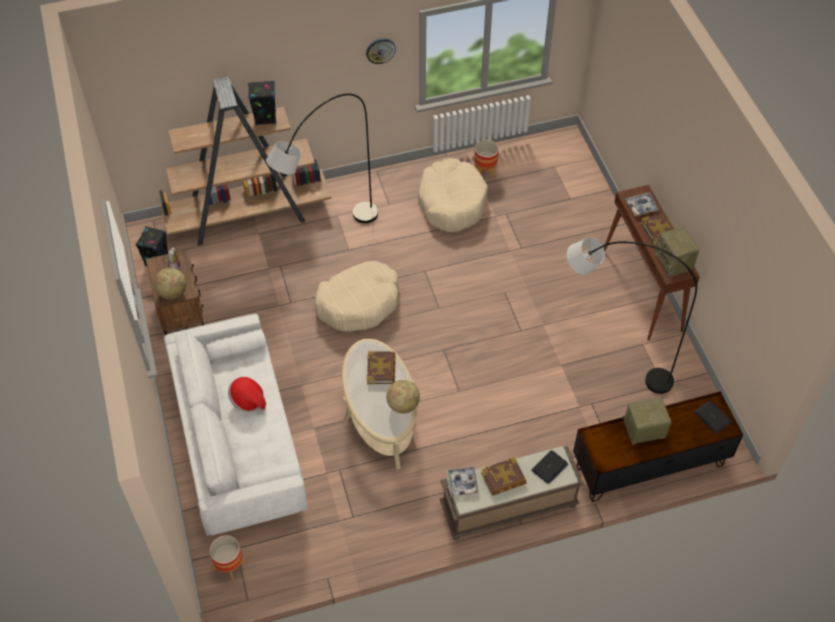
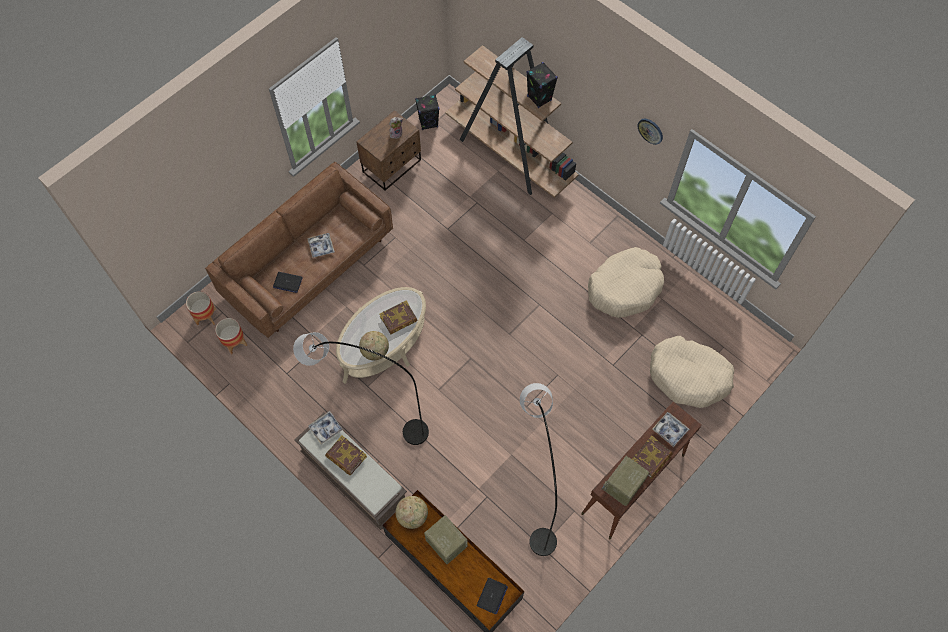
camera: 60 degrees right, 10 degrees up
globe [154,268,187,299] -> globe moved to [395,496,428,529]
white sofa [164,314,308,536] -> brown sofa [205,162,393,338]
hat [228,377,266,412] -> tray [307,233,335,258]
grey floor lamp [266,93,378,223] -> grey floor lamp moved to [293,332,429,445]
beige dog bed [315,261,399,332] -> beige dog bed moved to [650,336,734,408]
planter [474,140,499,178] -> planter moved to [215,318,247,354]
laptop [531,450,568,484] -> laptop moved to [273,272,303,293]

